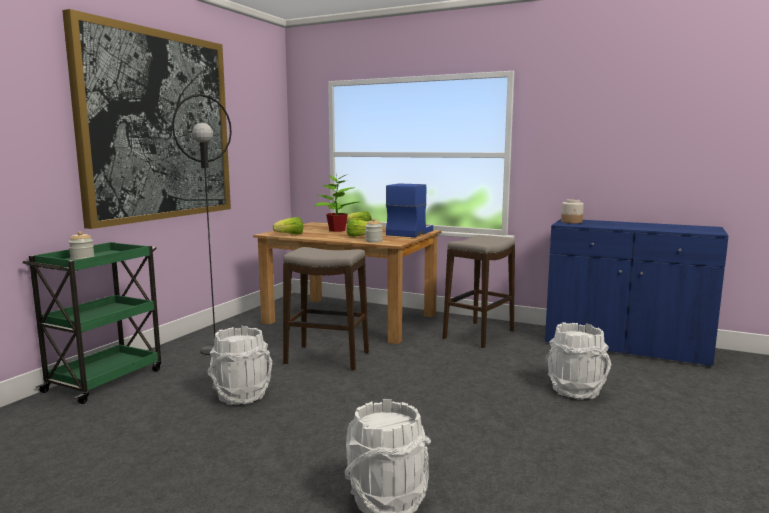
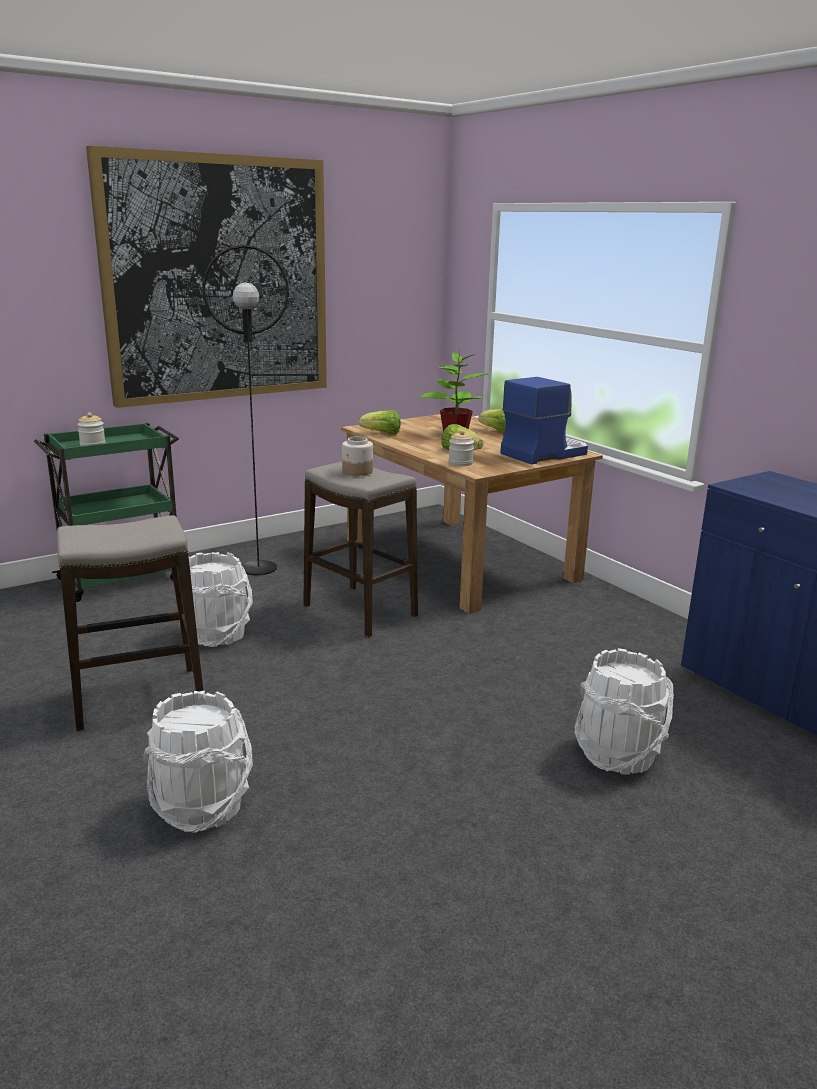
camera: 30 degrees right, 10 degrees up
stool [443,235,515,349] -> stool moved to [57,515,204,731]
jar [561,199,584,224] -> jar moved to [342,437,373,476]

